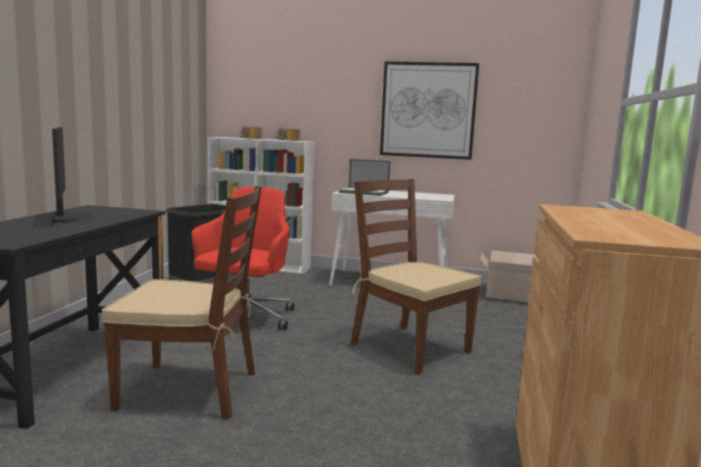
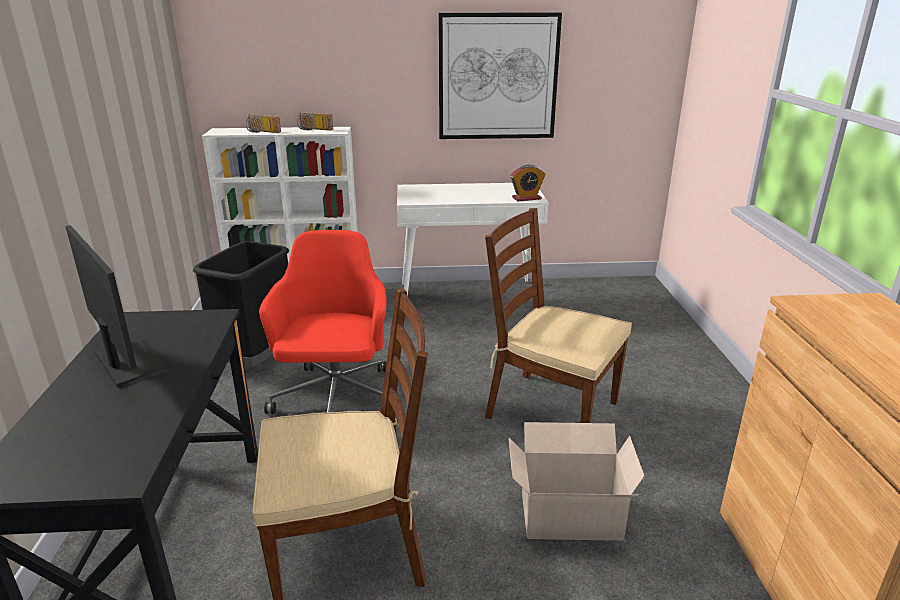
camera: 15 degrees left, 15 degrees up
laptop [339,159,391,196] -> none
cardboard box [480,250,539,302] -> cardboard box moved to [509,422,644,541]
none -> alarm clock [511,165,545,201]

